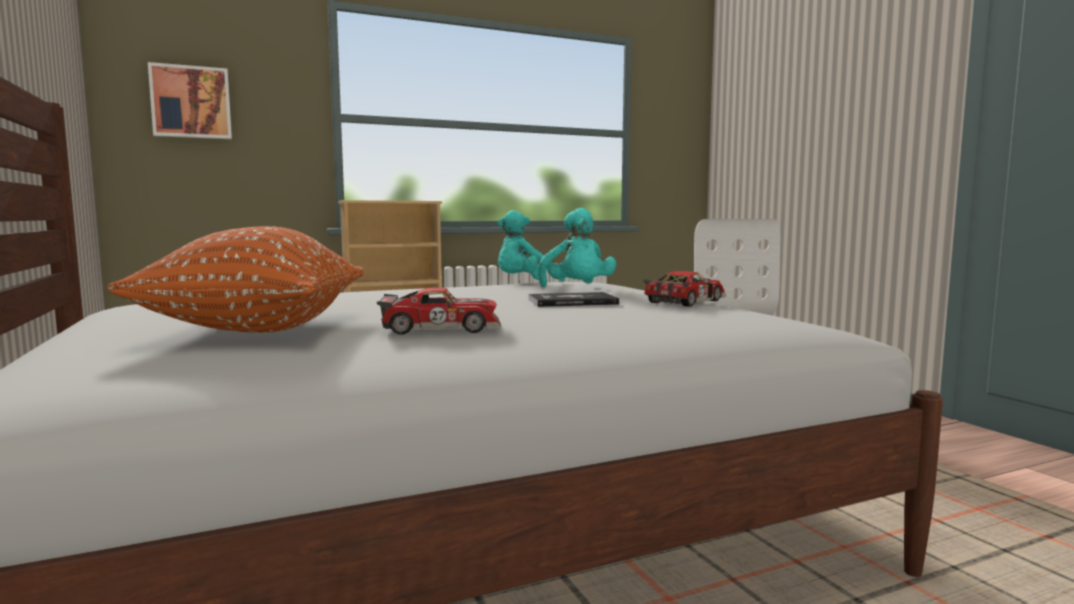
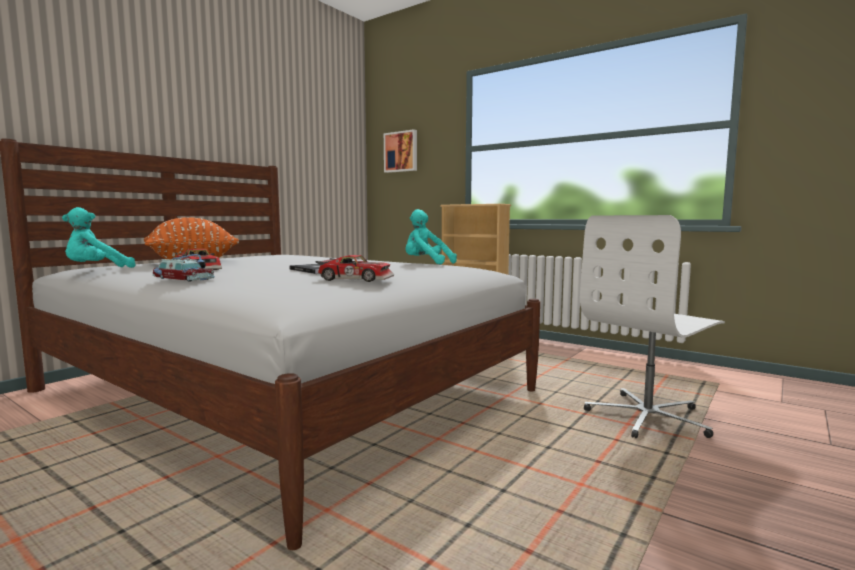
camera: 60 degrees right, 0 degrees up
turquoise plush toy [538,208,616,287] -> turquoise plush toy moved to [62,207,136,268]
none -> toy car [153,254,215,282]

